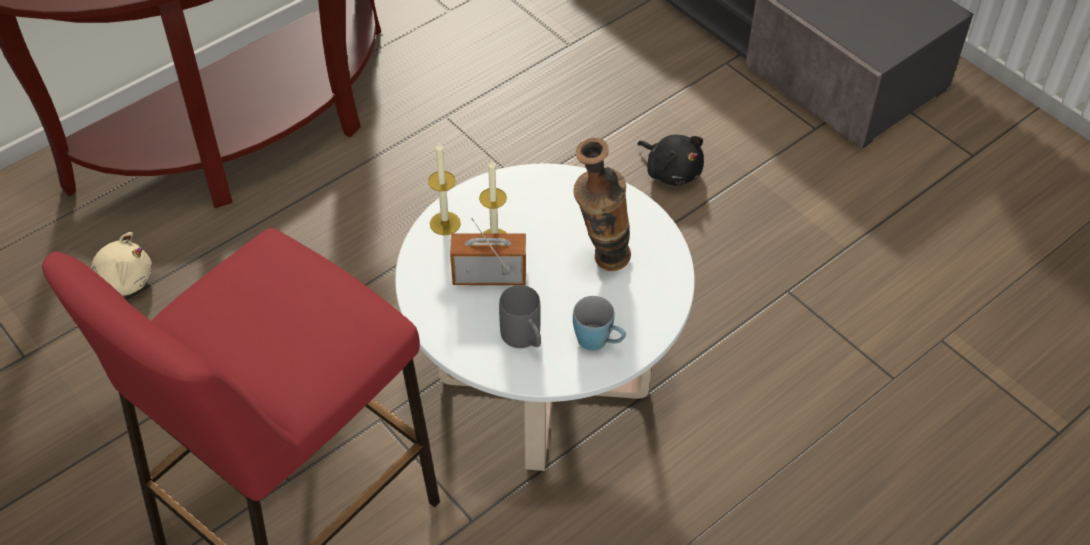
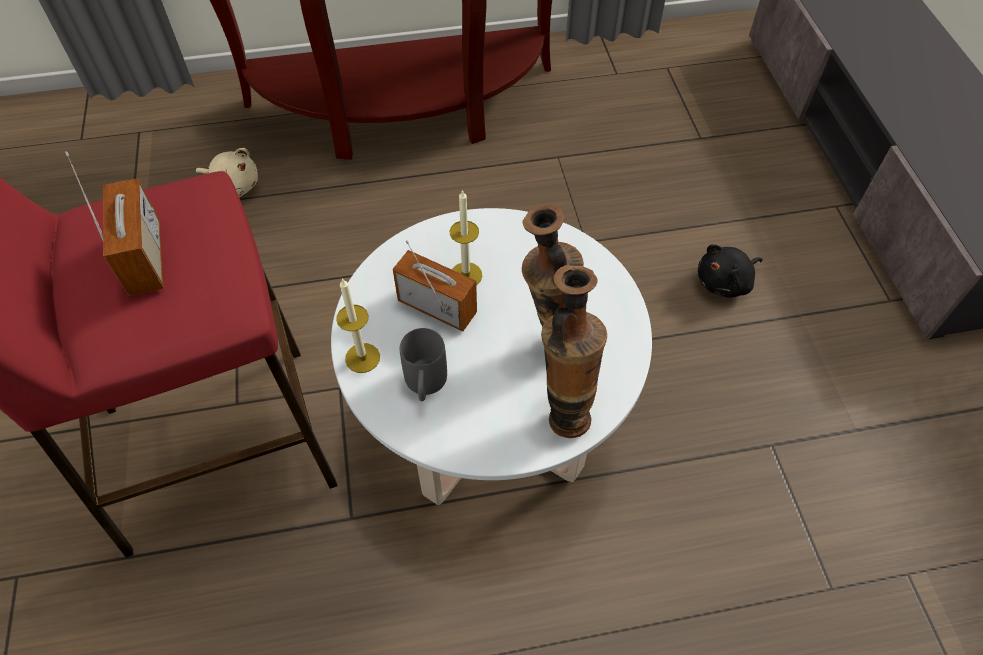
camera: 30 degrees right, 5 degrees up
candle [428,143,461,235] -> candle moved to [336,278,380,373]
blue mug [573,296,626,351] -> none
black plush toy [638,135,704,186] -> black plush toy turned 75 degrees clockwise [698,244,763,298]
none -> radio [65,152,164,296]
none -> vase [541,265,607,438]

